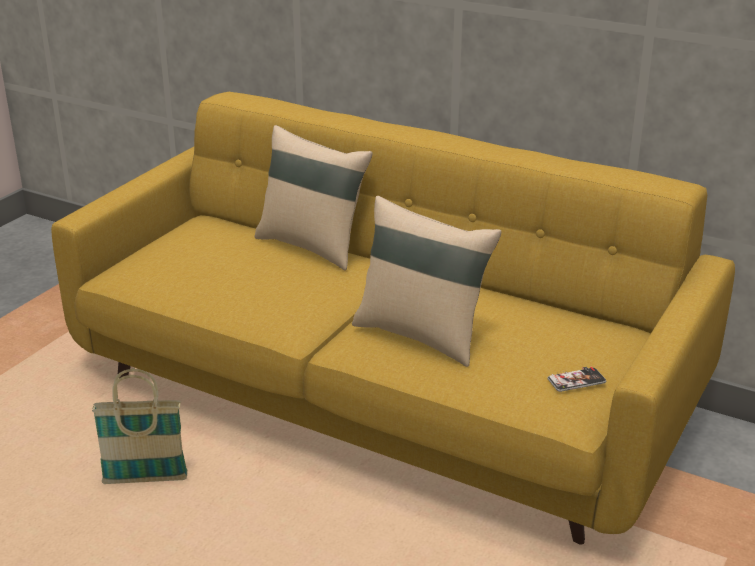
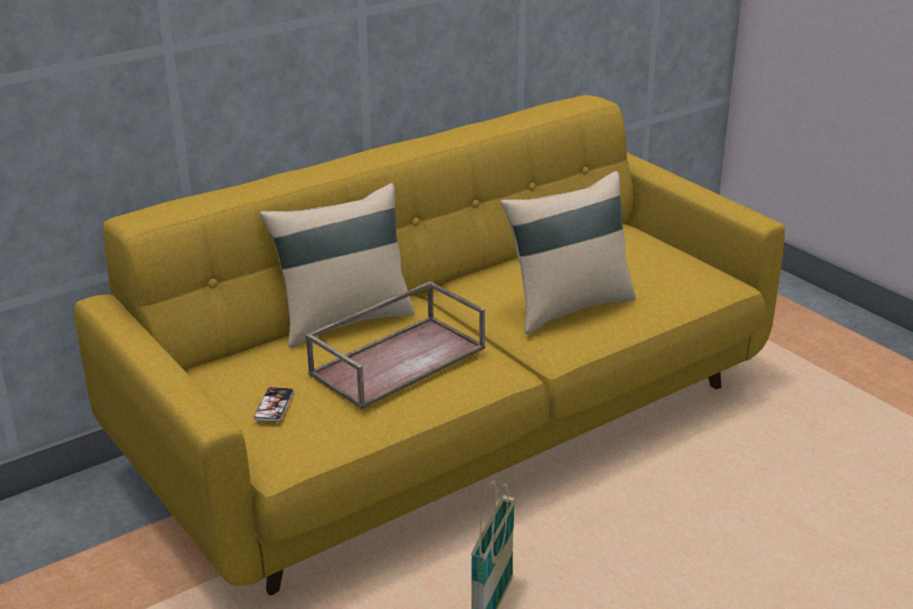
camera: 65 degrees left, 0 degrees up
phone [548,367,606,392] -> phone moved to [253,387,294,422]
none -> brown tray [305,281,485,409]

